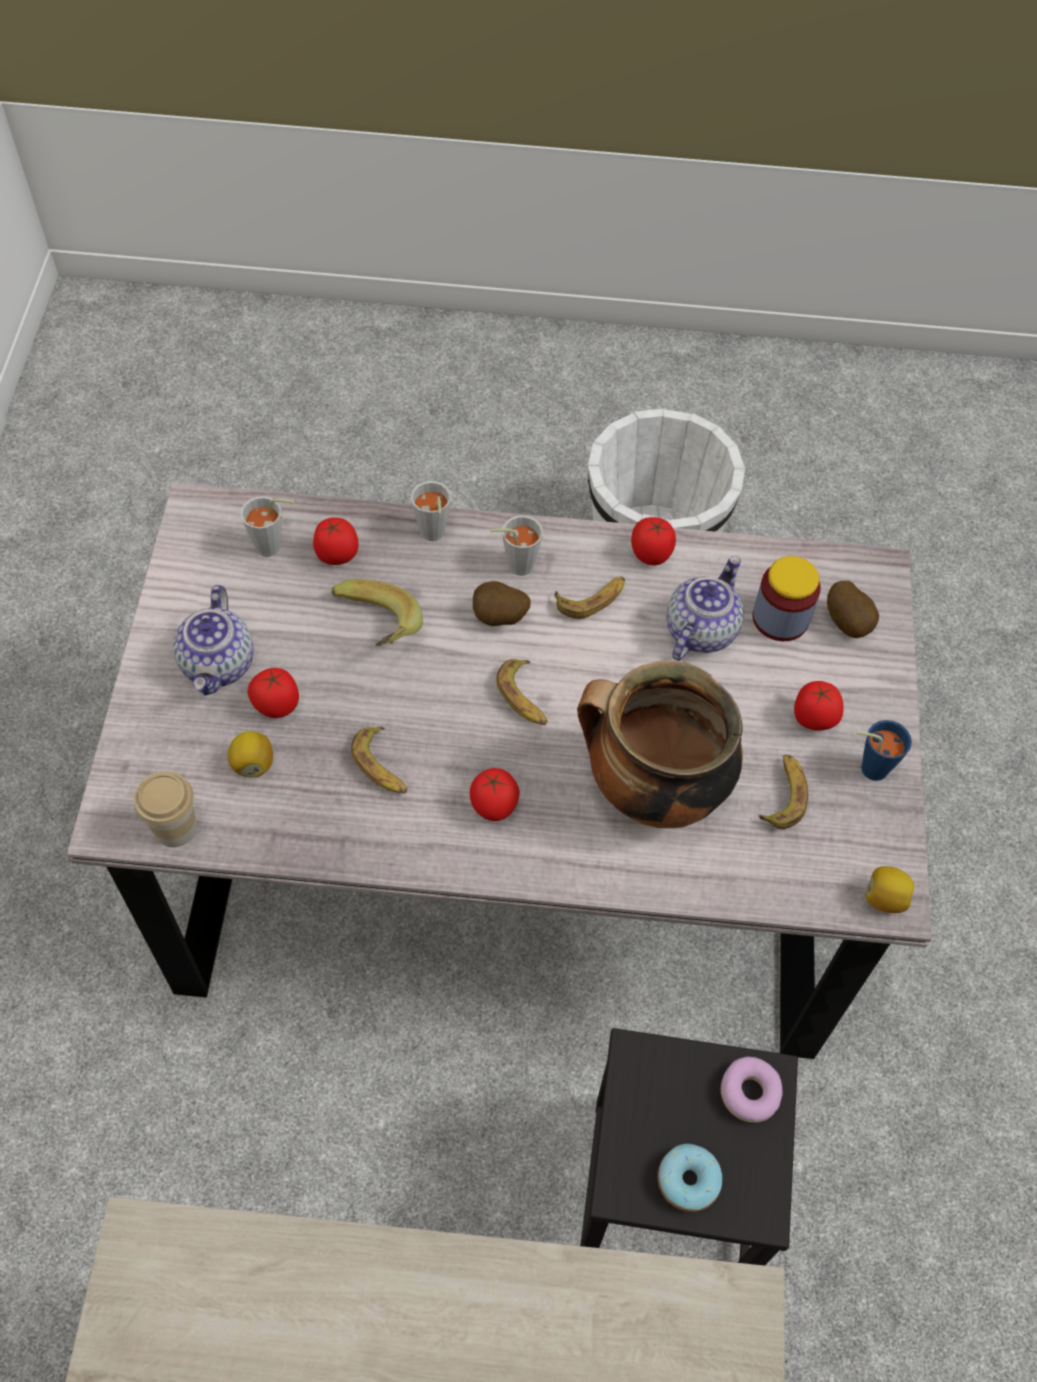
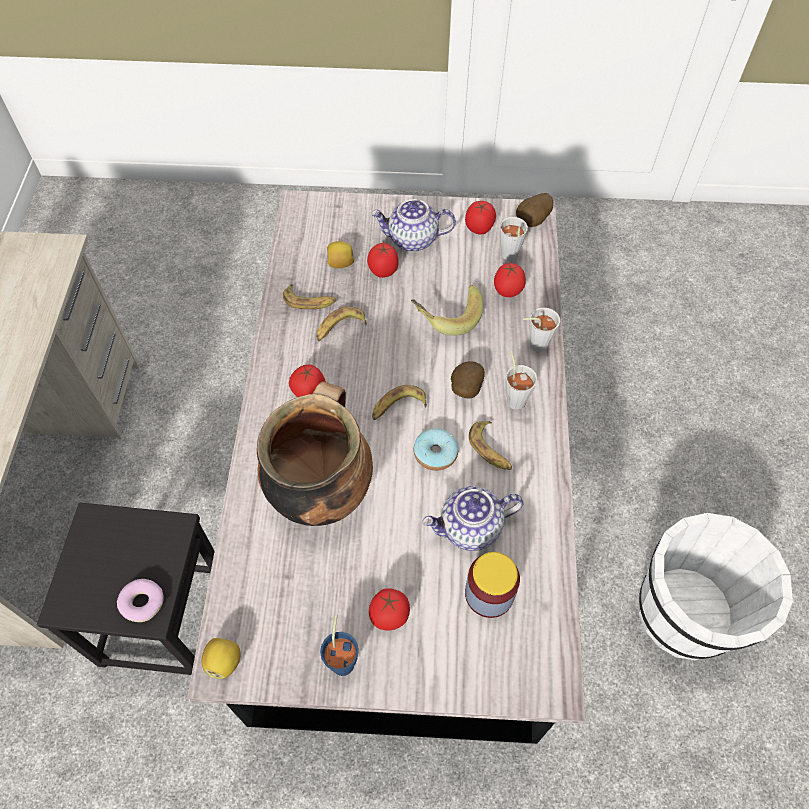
camera: 90 degrees right, 0 degrees up
cup [134,771,197,847] -> none
tomato [631,517,676,565] -> tomato moved to [465,201,496,235]
donut [658,1144,722,1212] -> donut moved to [414,428,459,471]
teapot [666,556,744,661] -> teapot turned 135 degrees clockwise [422,486,523,551]
banana [758,755,808,829] -> banana moved to [283,284,337,309]
potato [827,581,879,638] -> potato moved to [516,193,553,227]

